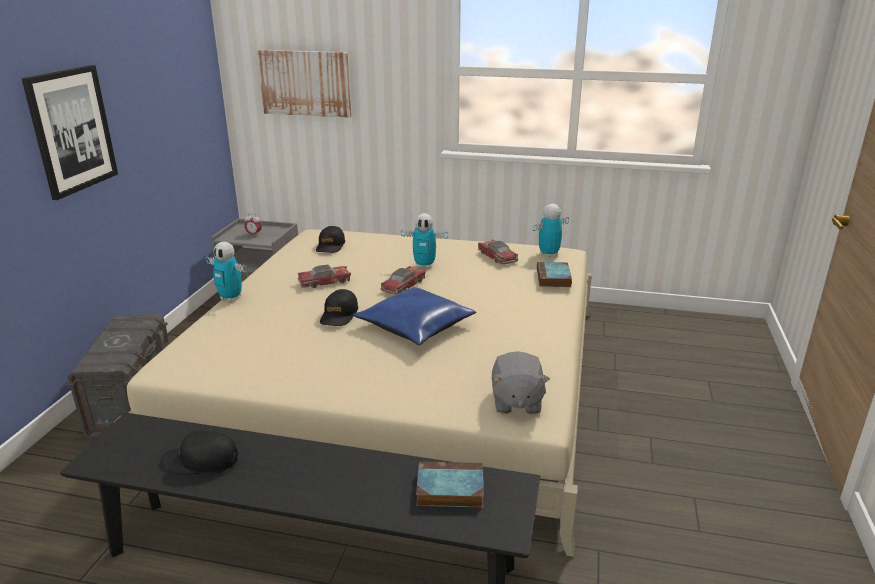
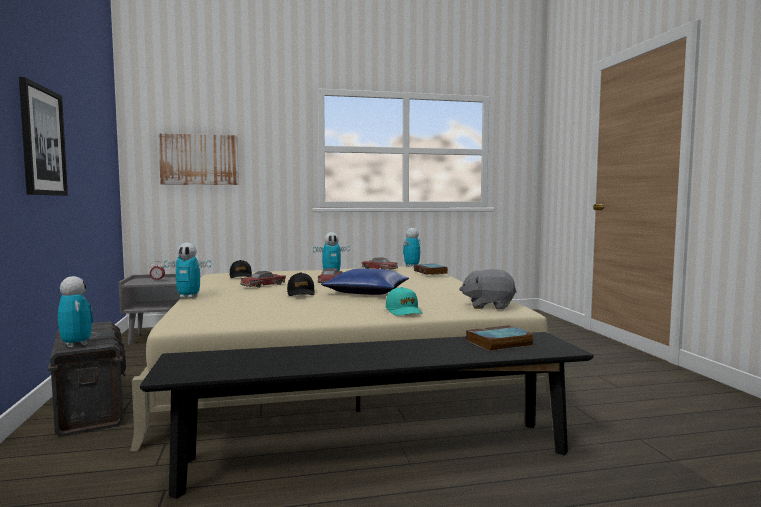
camera: 25 degrees left, 20 degrees down
black cap [161,431,238,474] -> none
grey plush toy [491,351,550,414] -> grey plush toy turned 120 degrees clockwise [459,269,516,309]
none -> toy robot [58,276,93,348]
none -> turquoise cap [386,287,423,316]

